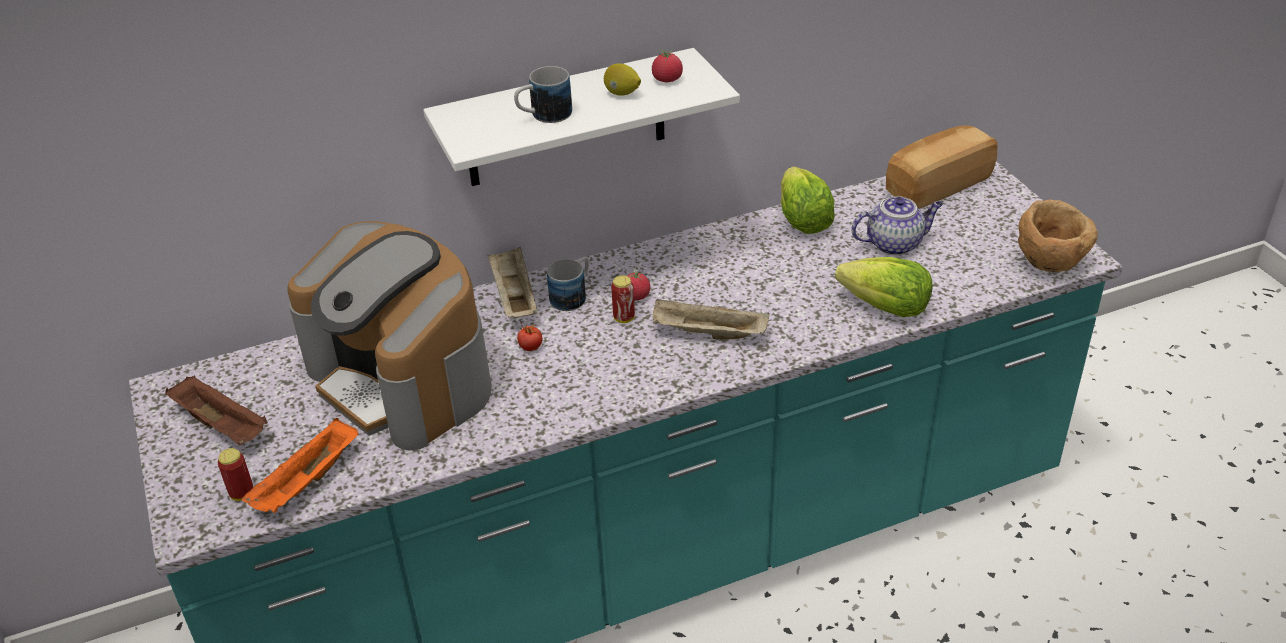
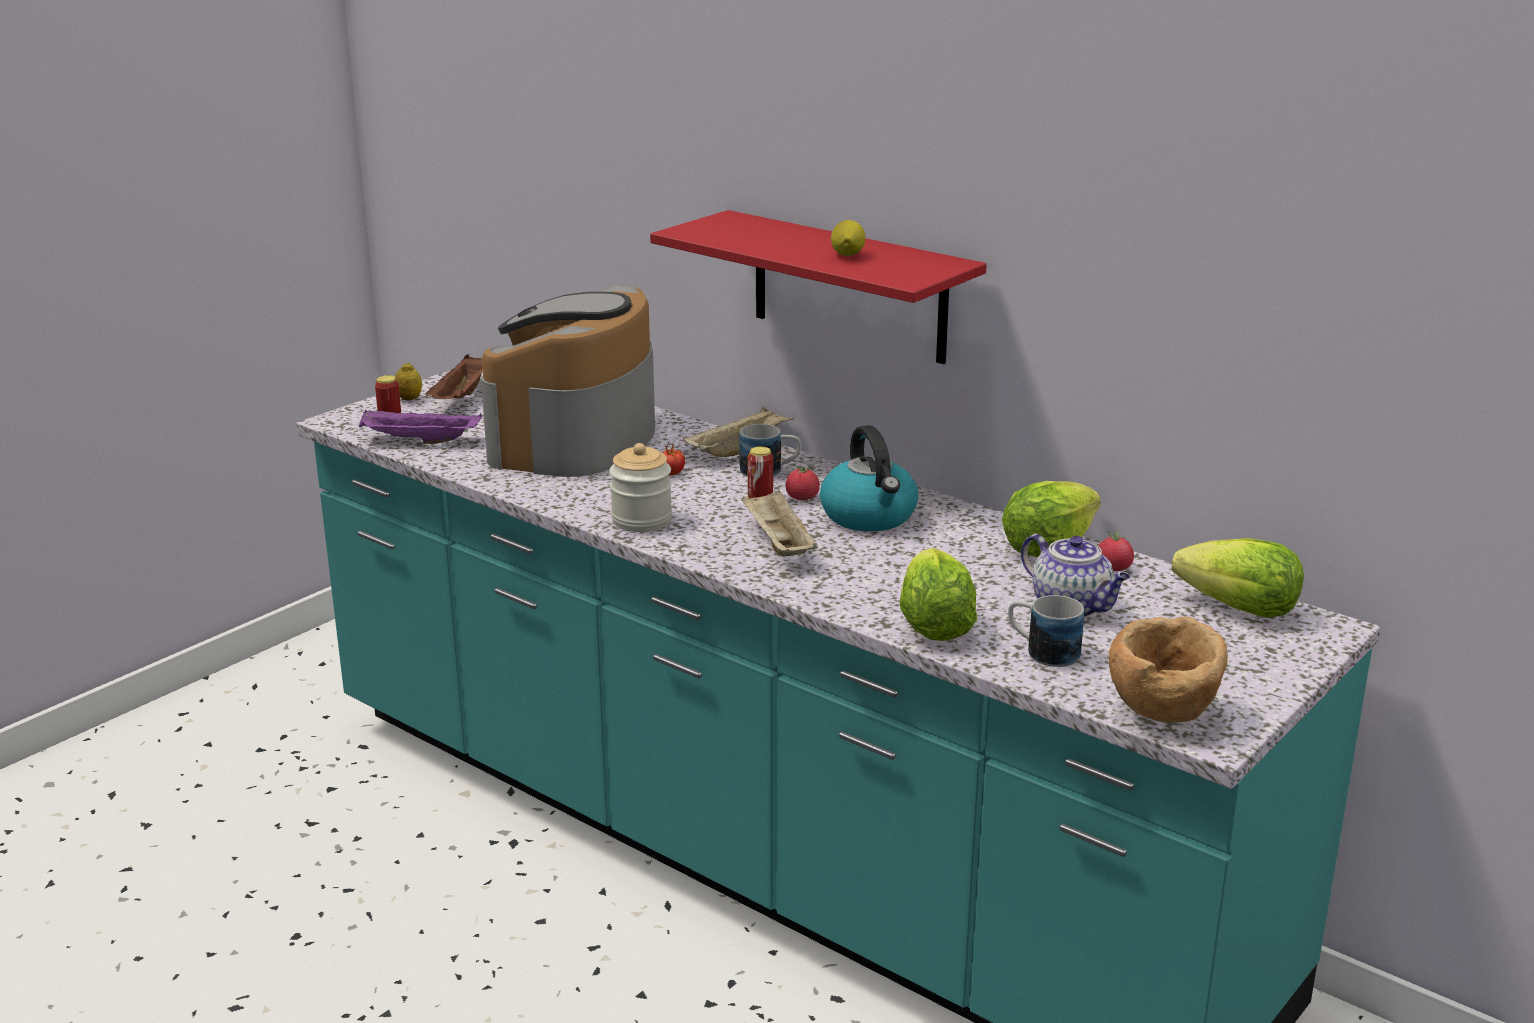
camera: 60 degrees right, 15 degrees down
orange tray [242,418,358,513] -> purple tray [359,409,482,444]
white shelf [423,48,740,186] -> red shelf [650,210,987,364]
mug [514,66,572,123] -> mug moved to [1008,595,1084,667]
tomato [652,49,683,82] -> tomato moved to [1098,530,1134,571]
bread [886,125,997,209] -> lettuce [1172,538,1304,618]
none -> lemon [395,362,422,401]
none -> jar [609,443,672,532]
none -> kettle [820,425,918,531]

